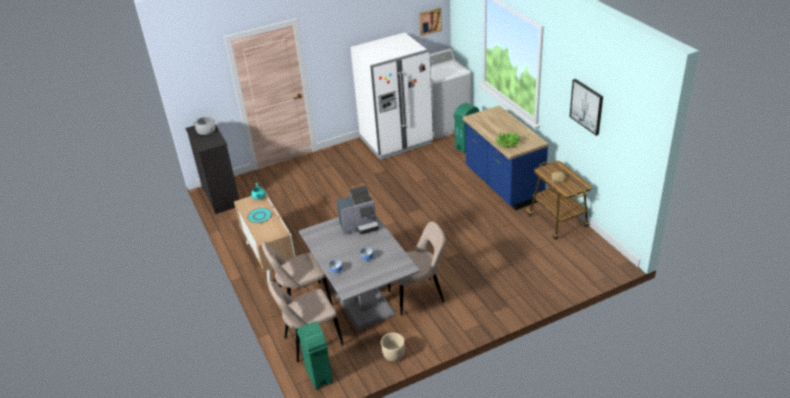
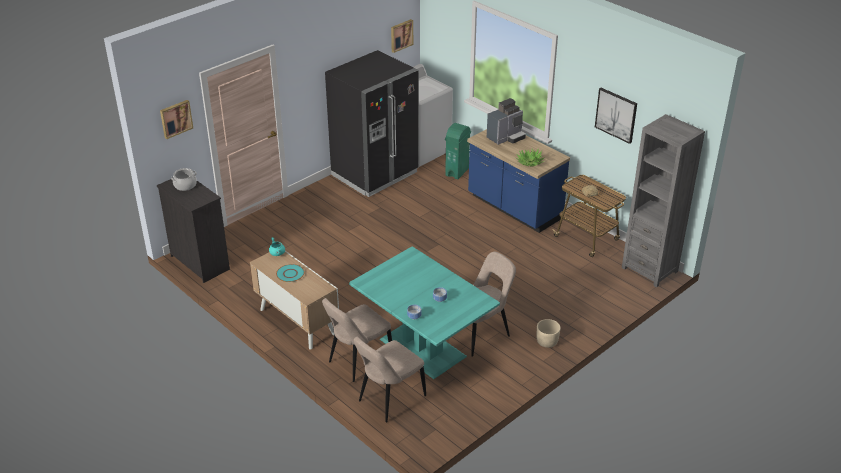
camera: 20 degrees left, 0 degrees up
green trash can [297,321,333,390] -> none
grey dining table [299,216,420,330] -> turquoise dining table [349,246,500,379]
coffee machine [336,186,379,235] -> coffee machine moved to [487,98,526,145]
white fridge [350,32,433,160] -> black fridge [325,50,419,197]
beige planter [381,333,405,362] -> beige planter moved to [537,319,561,348]
none -> picture [160,100,193,139]
none -> grey bookcase [622,114,705,287]

